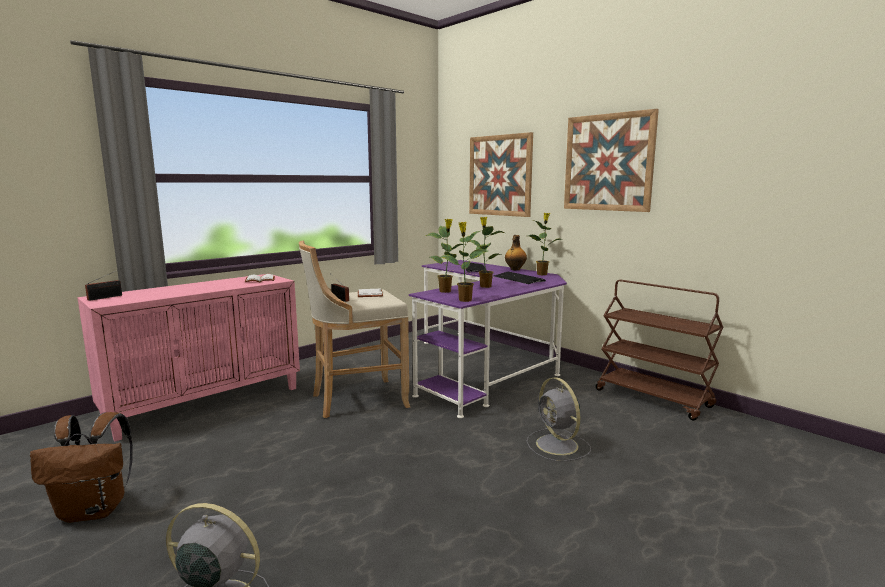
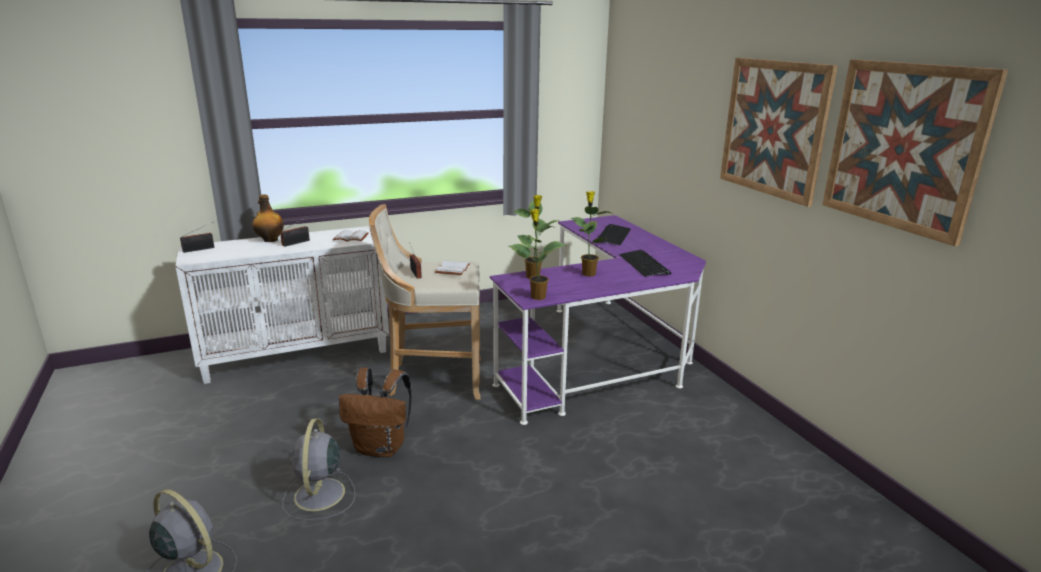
camera: 20 degrees right, 10 degrees up
brown backpack [30,412,133,523] -> brown backpack moved to [339,367,411,457]
pink cabinet [77,274,300,441] -> white cabinet [175,226,389,384]
picture [469,132,533,217] -> picture moved to [822,59,1008,246]
bottle [505,235,527,270] -> bottle moved to [252,195,284,242]
grey fan [526,377,591,461] -> grey fan moved to [282,419,356,520]
potted plant [528,213,563,275] -> none
brown cart [596,280,723,421] -> none
none -> radio [280,216,310,247]

